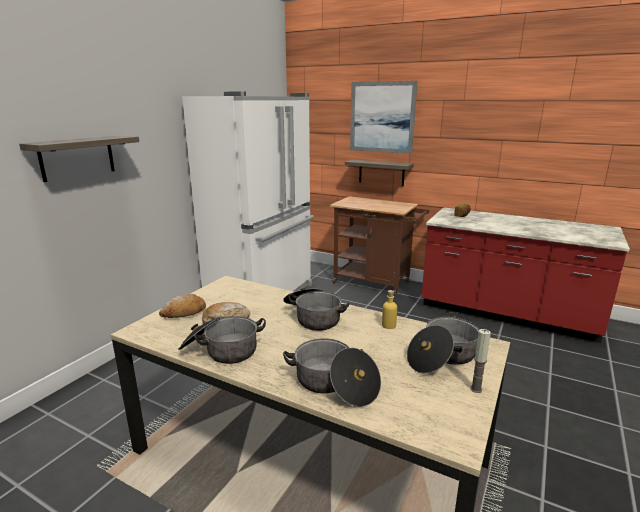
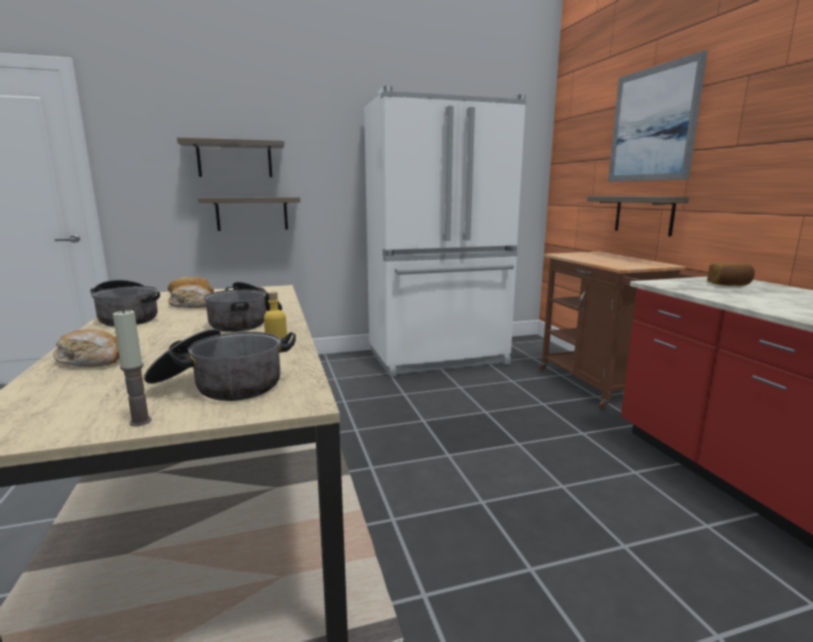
camera: 45 degrees right, 5 degrees down
cooking pot [283,338,381,407] -> bread [53,329,120,367]
none -> shelf [198,197,300,231]

